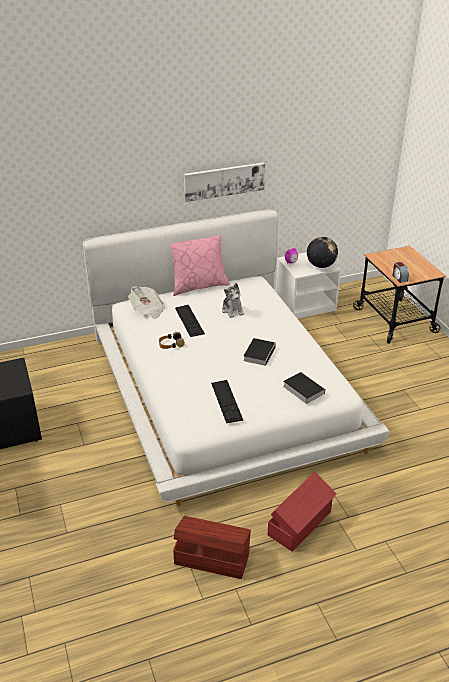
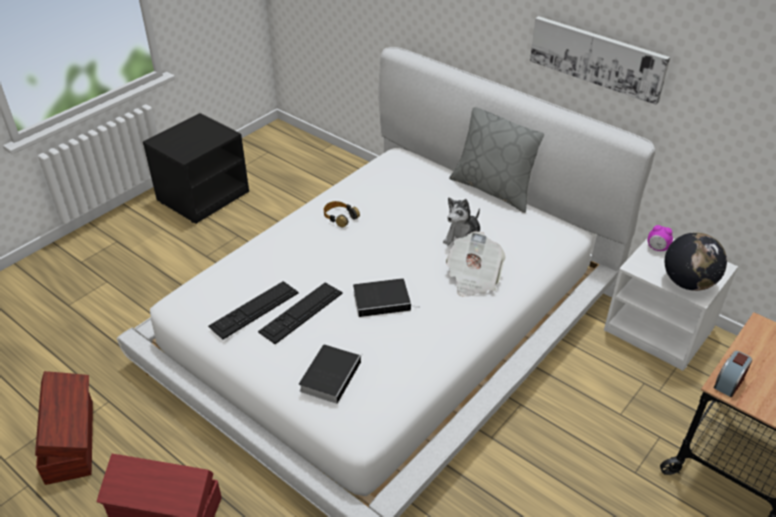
camera: 60 degrees right, 5 degrees up
newspaper [128,286,165,319] -> newspaper moved to [446,231,506,297]
pink pillow [171,235,230,296] -> grey pillow [449,107,544,213]
keyboard [175,305,205,337] -> keyboard moved to [258,283,343,344]

